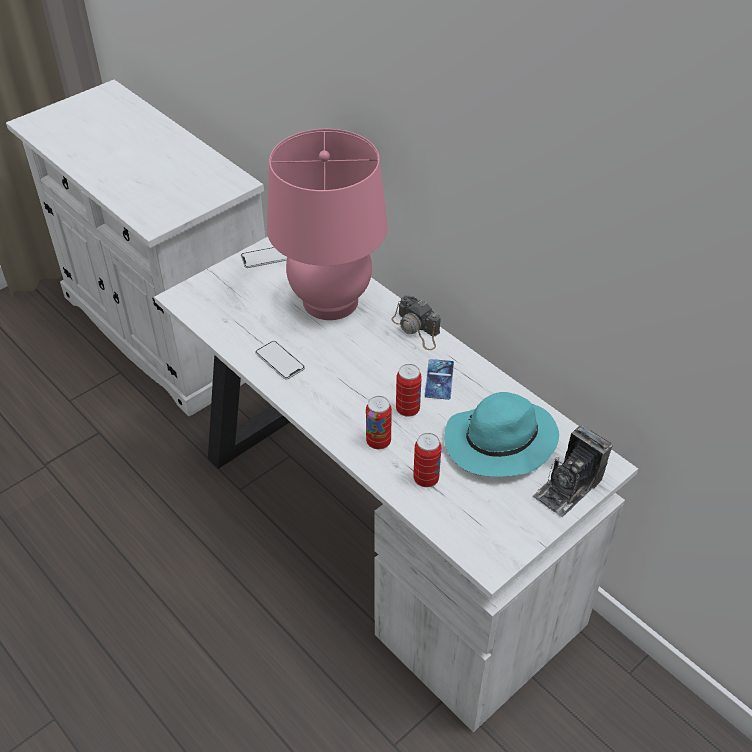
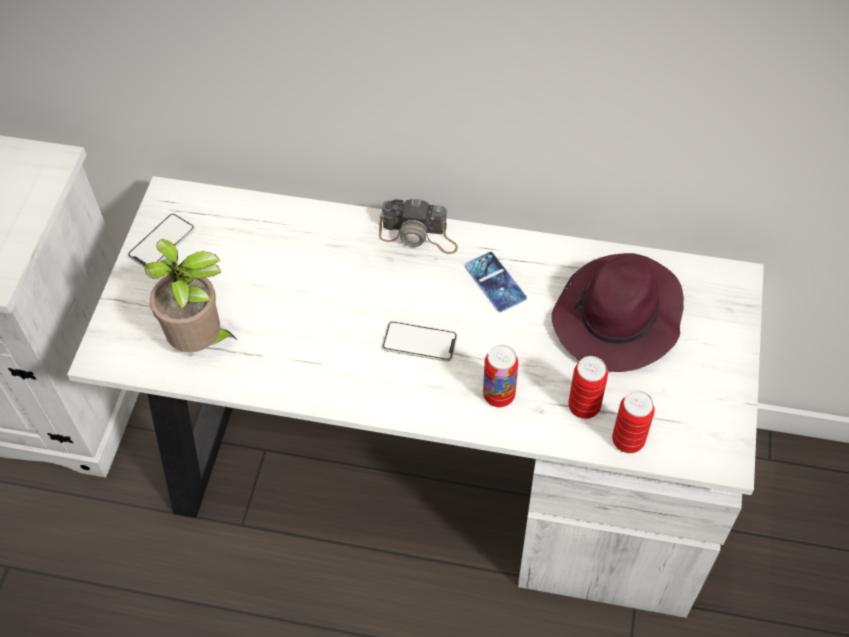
camera: 35 degrees left, 10 degrees up
phone [255,341,305,380] -> phone moved to [382,321,458,362]
pink table lamp [267,129,388,320] -> none
can [396,364,422,417] -> can moved to [612,390,655,453]
turquoise hat [444,392,559,477] -> purple hat [551,253,684,372]
camera [532,425,612,517] -> none
none -> potted plant [144,239,237,352]

